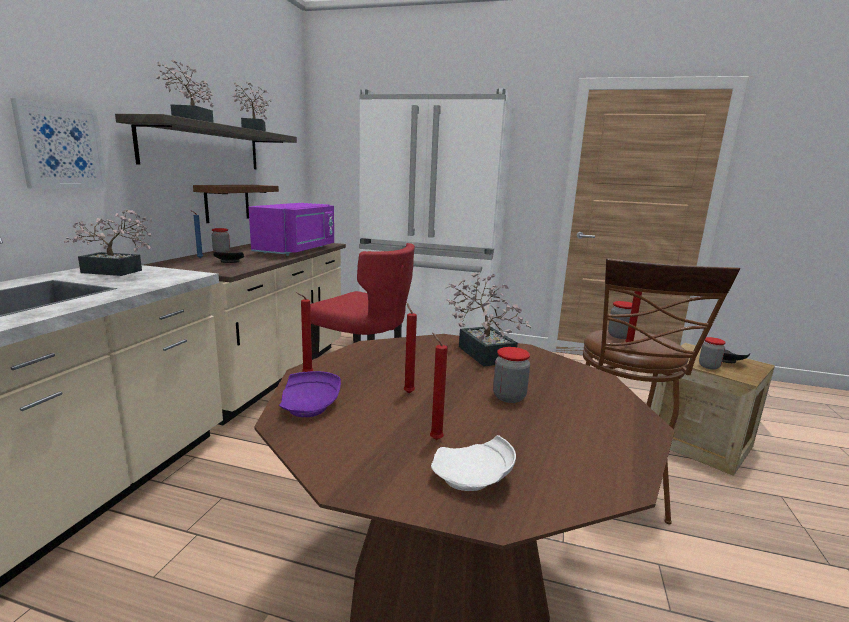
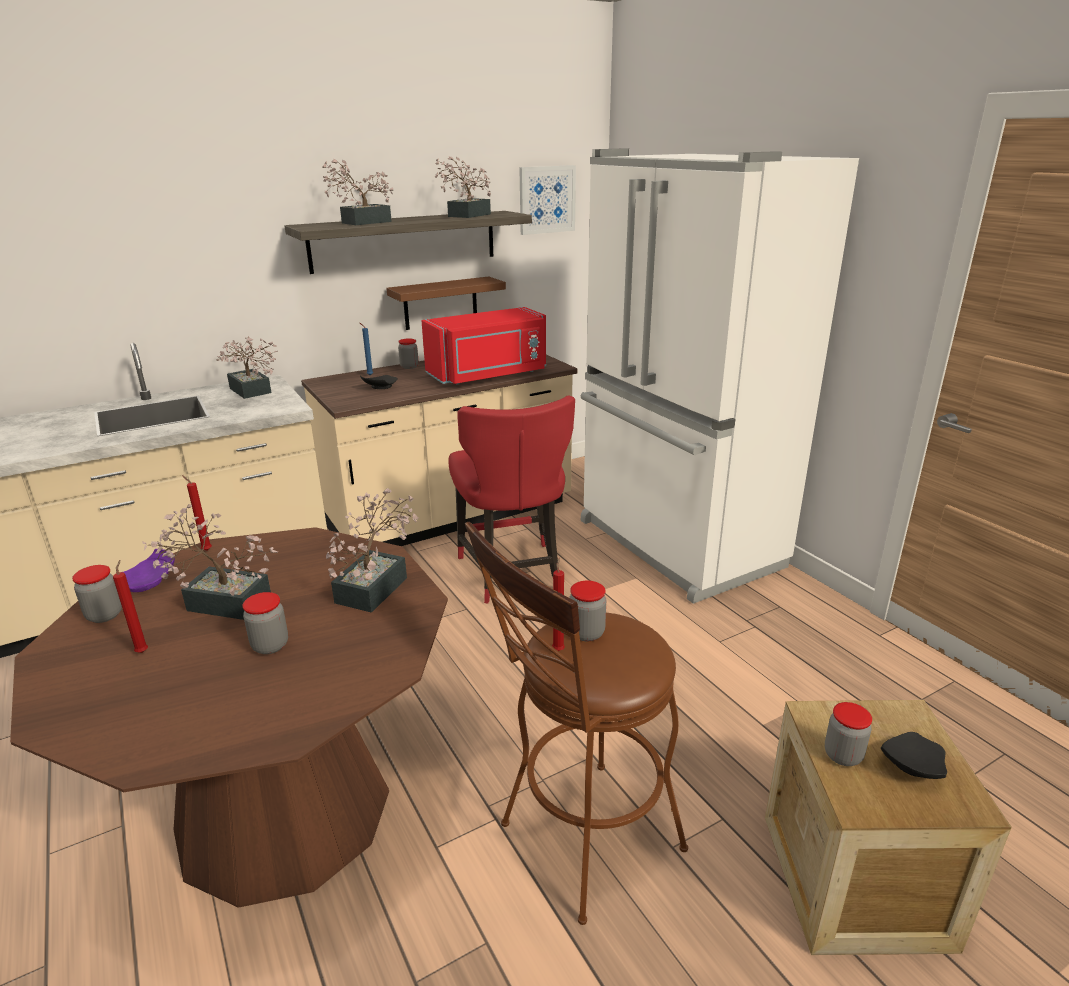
camera: 45 degrees right, 10 degrees up
picture [10,98,107,189] -> picture moved to [519,165,576,235]
purple microwave [249,203,334,256] -> red microwave [421,307,546,384]
red candle [404,303,417,393] -> potted plant [142,504,278,620]
white plate [431,435,516,491] -> none
none -> jar [72,565,122,623]

